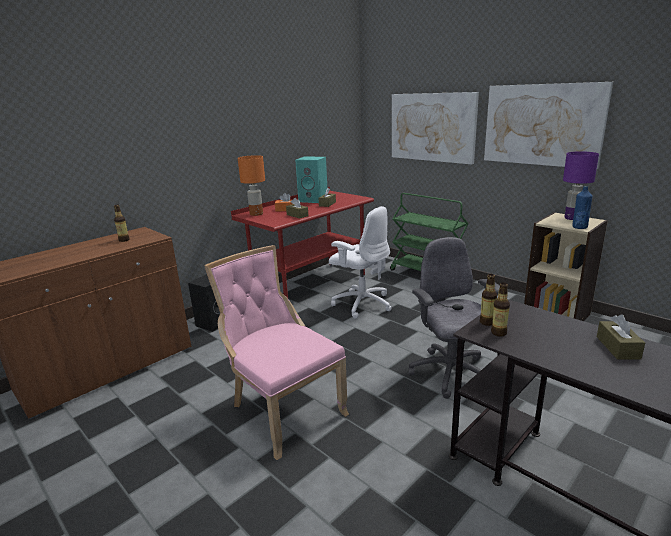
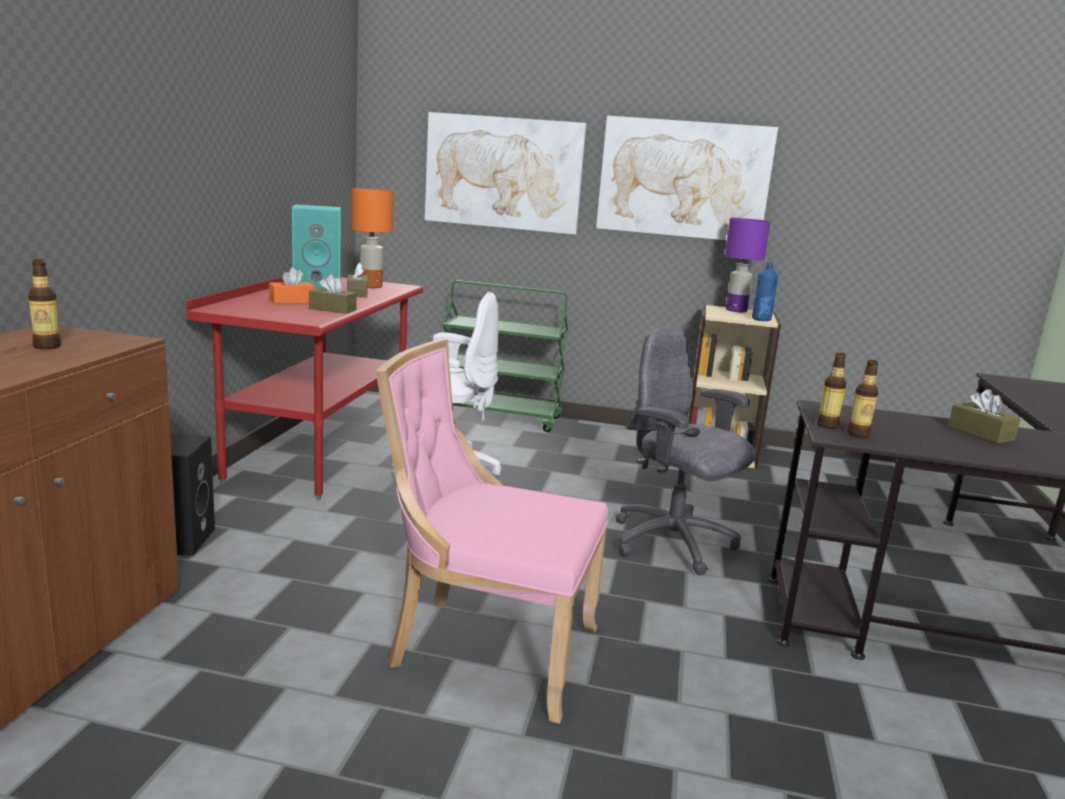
camera: 35 degrees left, 5 degrees down
orange table lamp [238,155,265,216] -> orange table lamp moved to [351,189,394,288]

